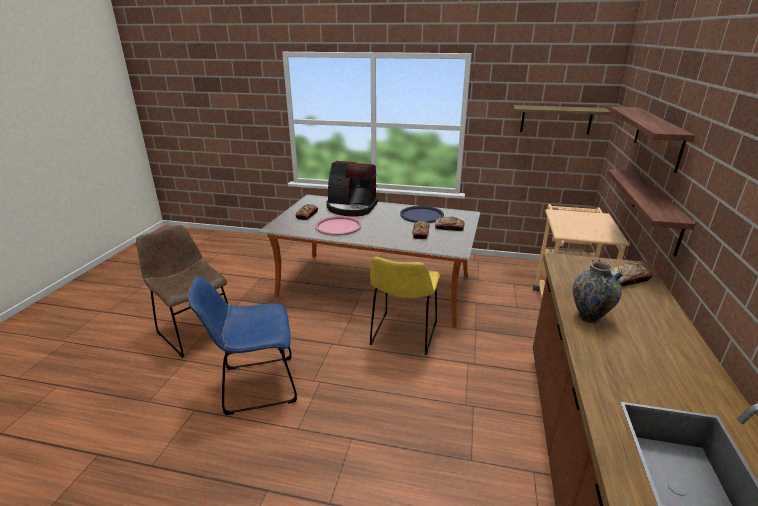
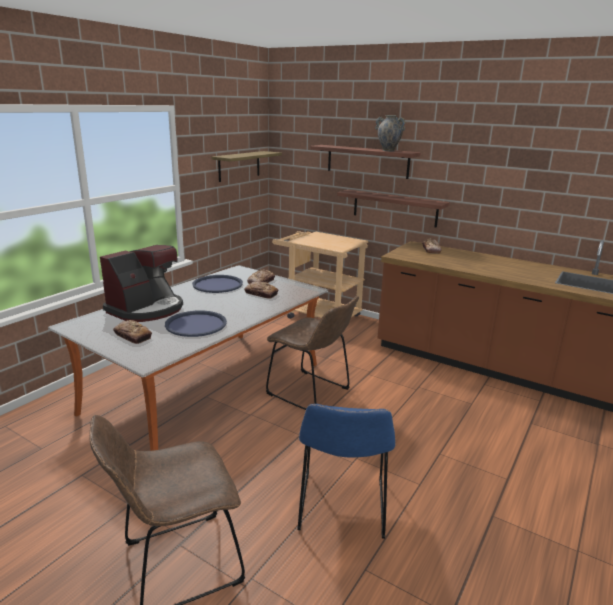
camera: 70 degrees left, 5 degrees down
pink tray [315,216,362,236] -> blue tray [165,310,227,337]
yellow chair [370,257,441,355] -> brown chair [266,296,359,410]
vase [573,259,623,324] -> vase moved to [375,115,405,151]

